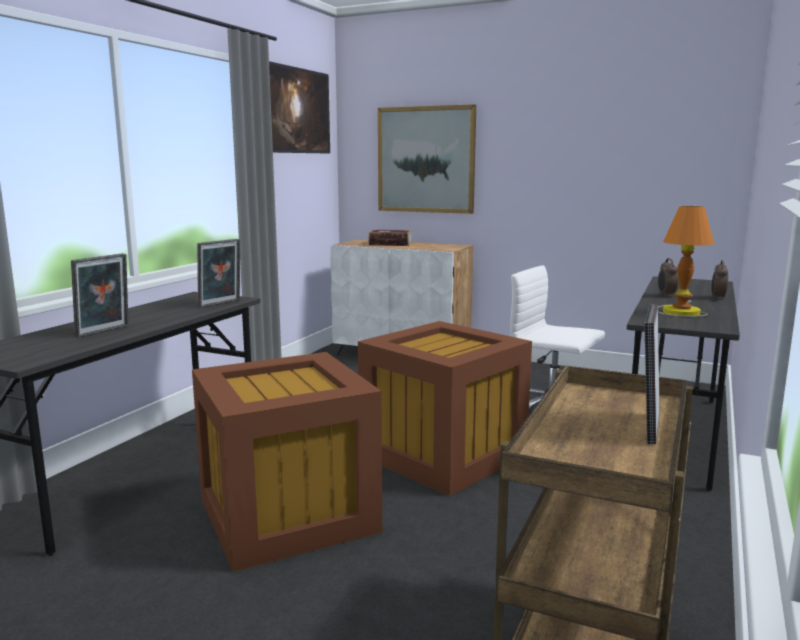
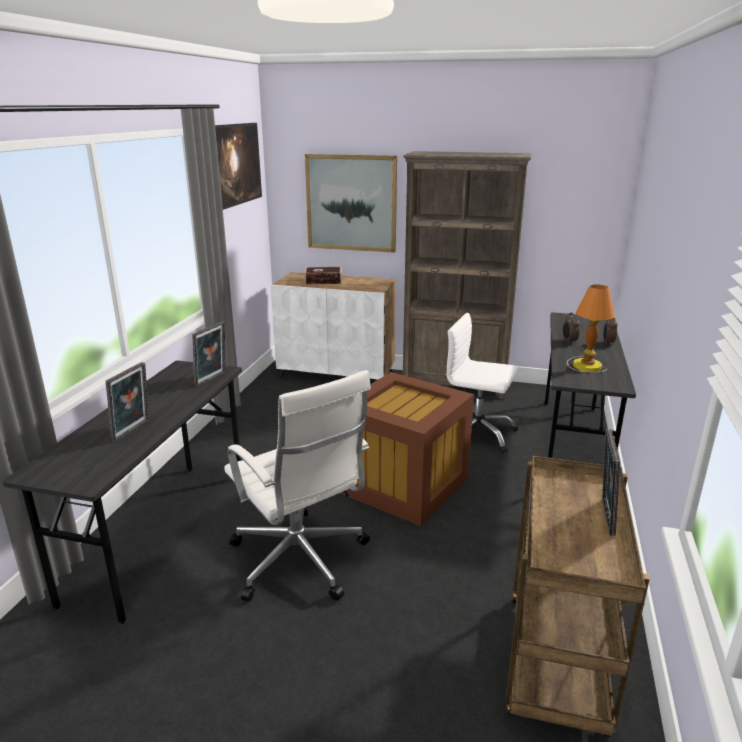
camera: 10 degrees left, 10 degrees up
brown storage box [192,352,382,572] -> white office chair [224,370,371,602]
none -> brown bookcase [403,151,532,399]

